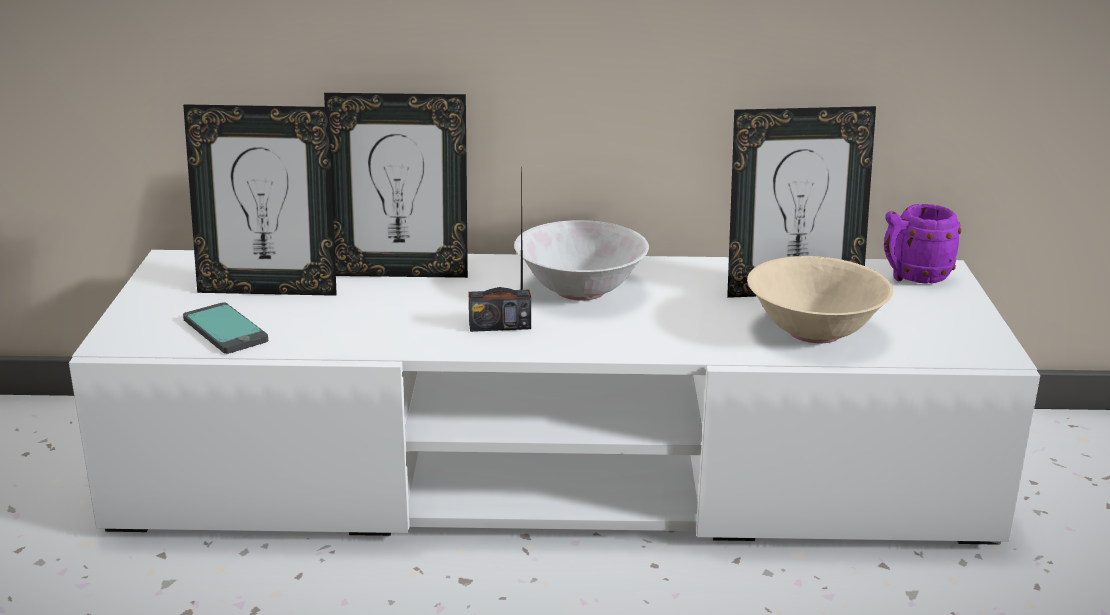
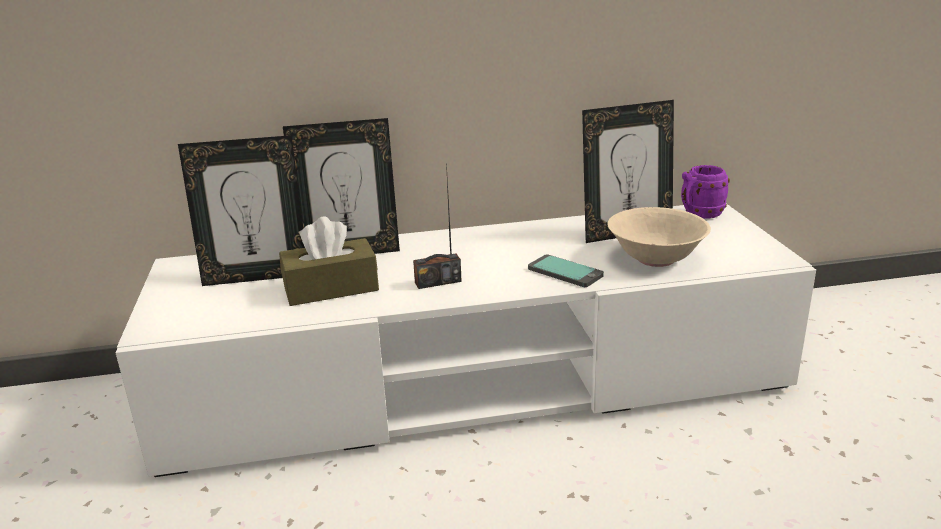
camera: 10 degrees left, 0 degrees up
phone [183,302,268,354] -> phone moved to [528,255,604,287]
white bowl [514,220,649,301] -> none
none -> brown tissue box [279,216,379,306]

